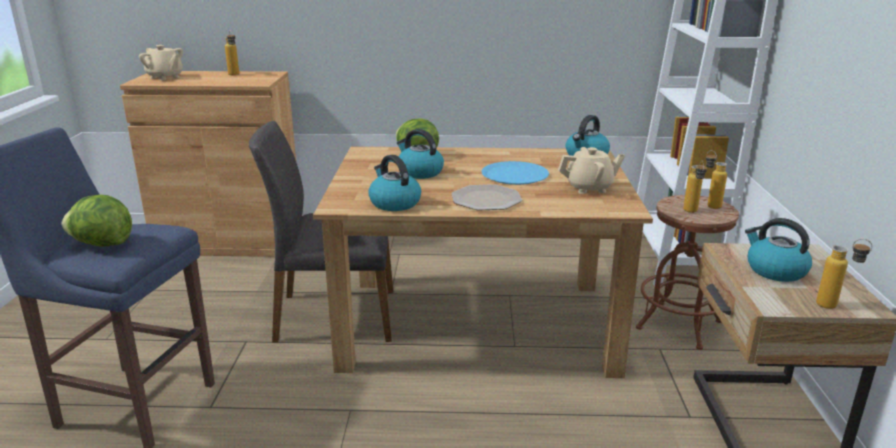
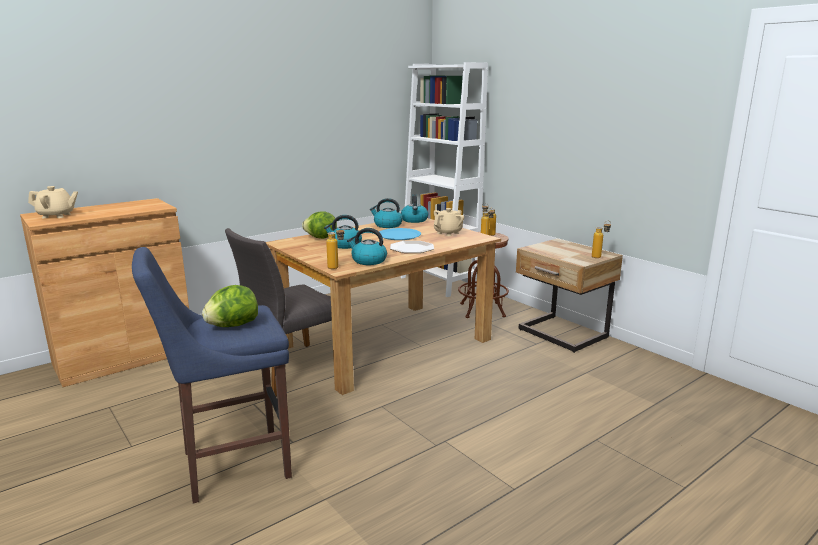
camera: 40 degrees left, 5 degrees down
bottle [225,31,239,75] -> bottle moved to [326,226,344,269]
kettle [745,218,812,282] -> kettle moved to [370,198,403,228]

